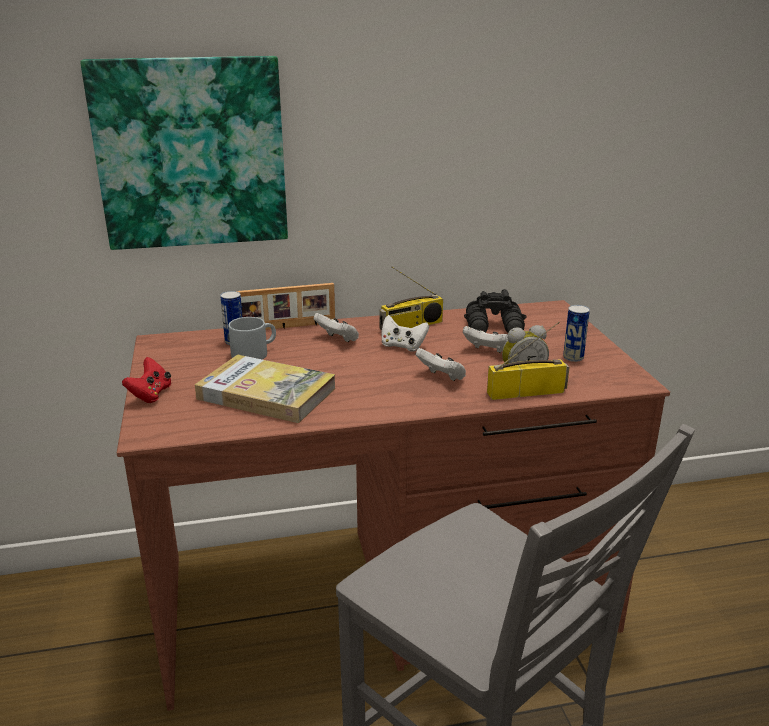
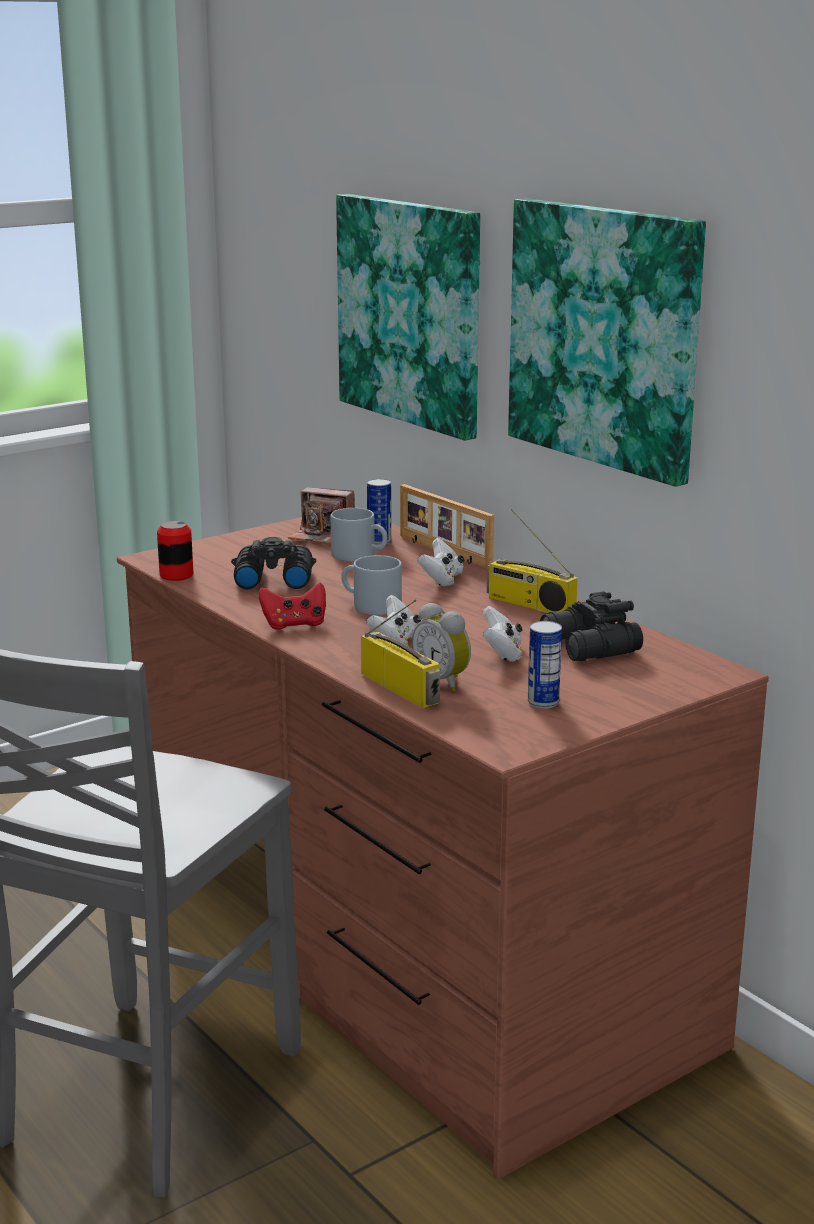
camera: 65 degrees right, 5 degrees down
red game controller [122,357,171,403] -> red game controller moved to [259,582,326,630]
book [195,354,336,423] -> black binoculars [231,537,316,590]
white game controller [381,315,429,352] -> none
none -> can [157,521,193,581]
none -> camera [288,487,355,544]
none -> grey mug [341,555,402,615]
none -> picture [508,198,706,487]

